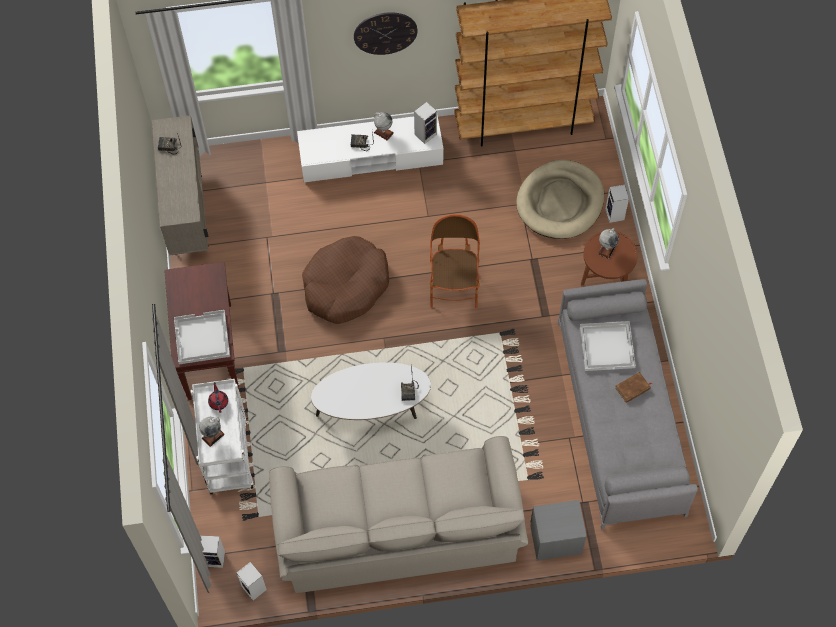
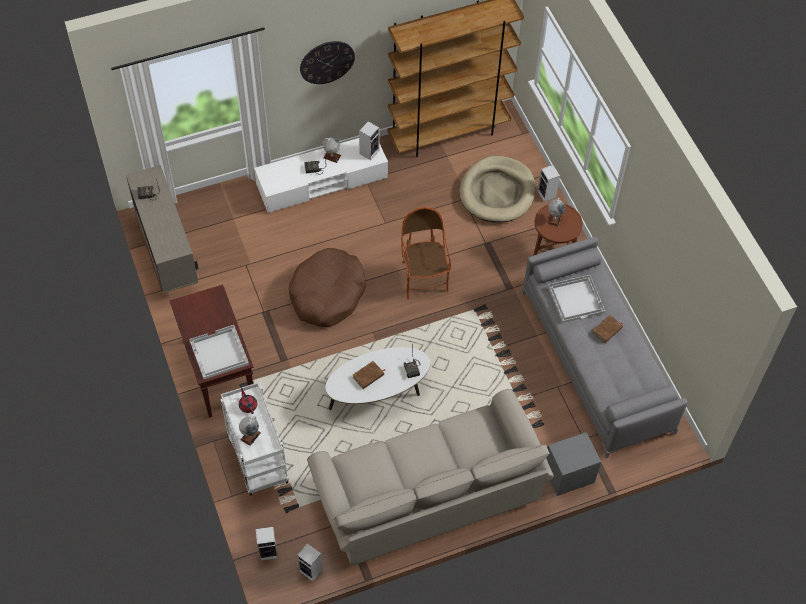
camera: 15 degrees left, 5 degrees down
none -> brown book [353,361,385,389]

